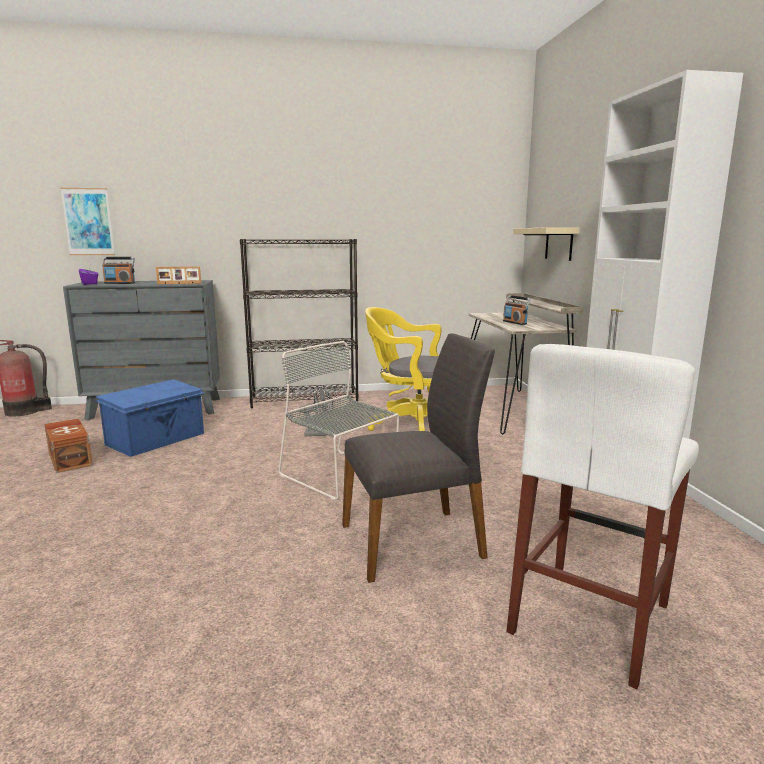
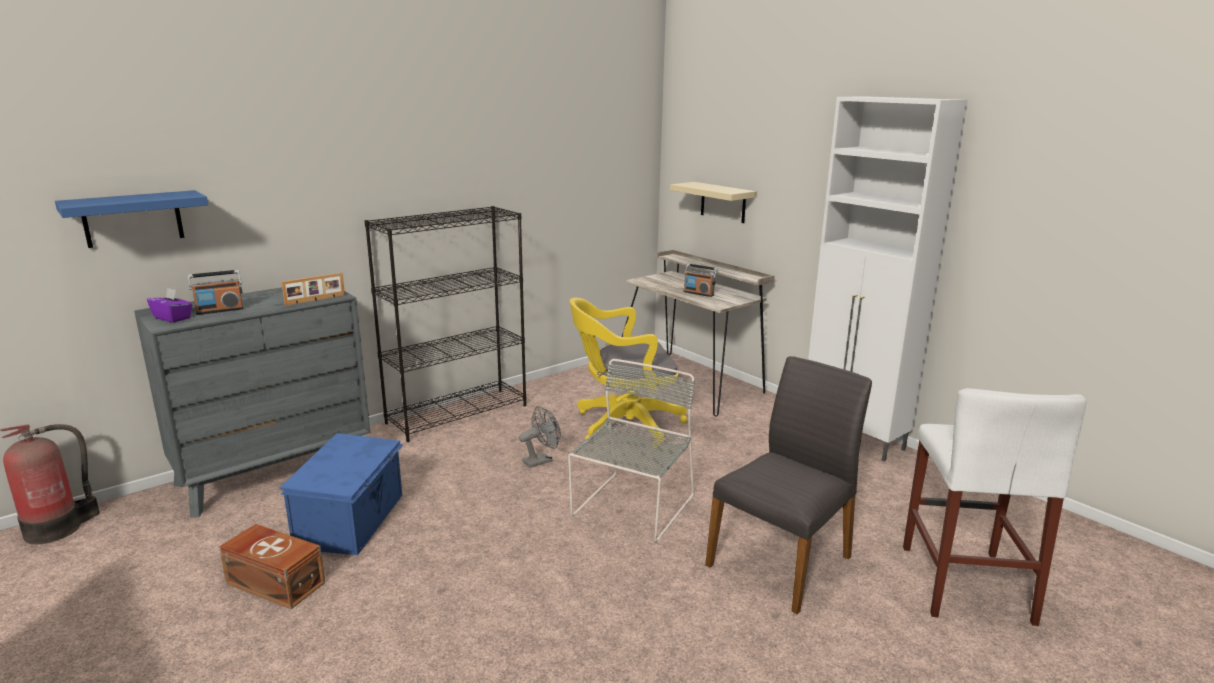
camera: 30 degrees left, 5 degrees up
picture [60,188,115,255] -> blue shelf [55,190,208,248]
grey chair [278,341,399,500] -> grey chair turned 105 degrees clockwise [568,359,695,542]

